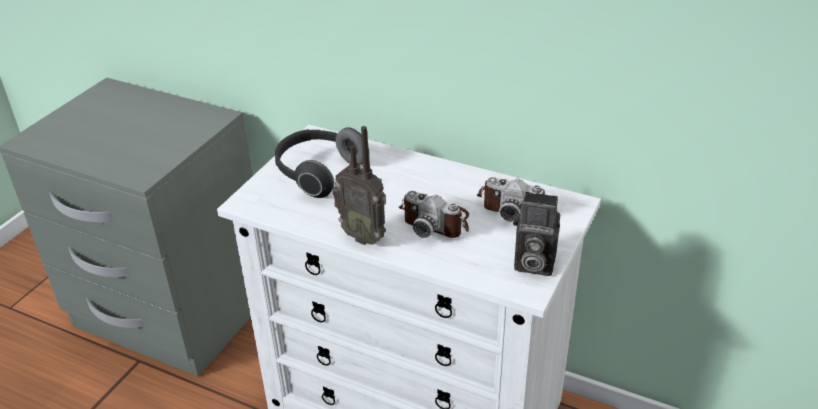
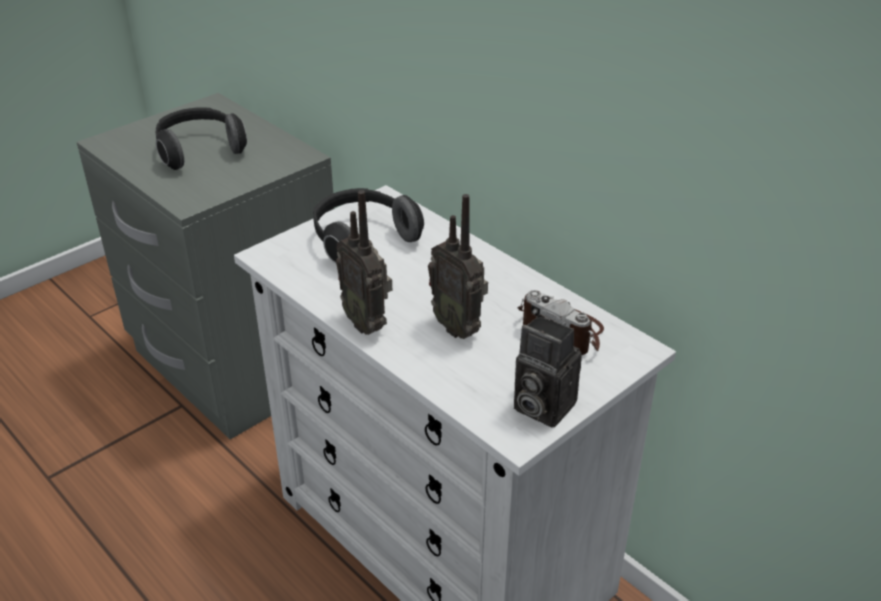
camera: 20 degrees right, 0 degrees up
camera [399,191,469,238] -> radio [428,194,488,339]
none -> headphones [156,107,247,170]

